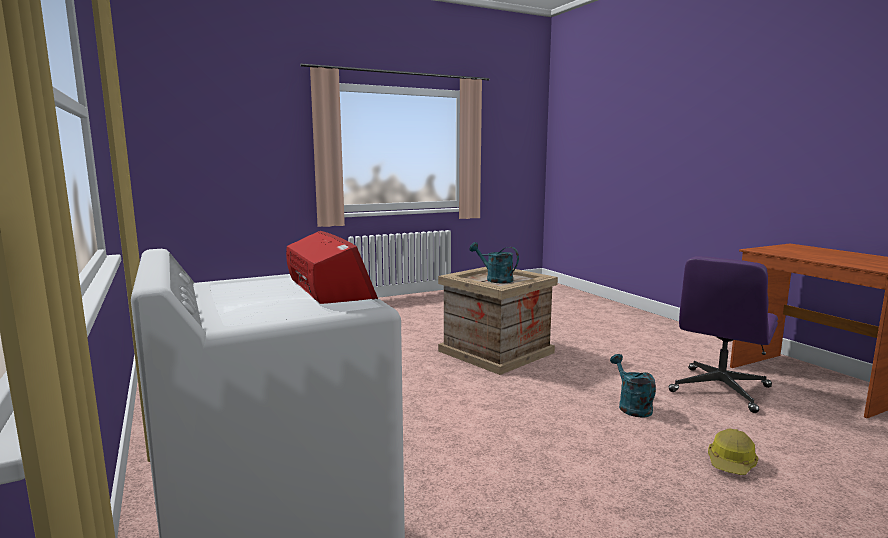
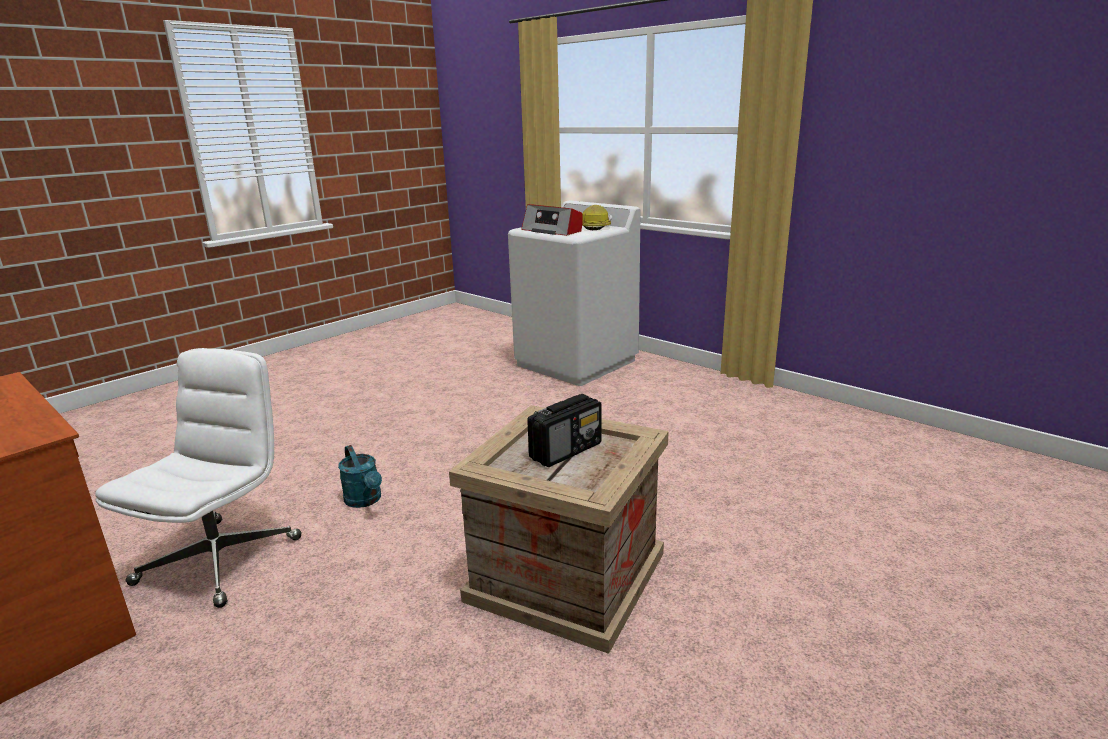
camera: 160 degrees right, 10 degrees up
turquoise watering can [469,242,519,283] -> radio [527,394,602,467]
purple office chair [669,256,778,413] -> white office chair [95,348,302,608]
hard hat [708,429,758,475] -> hard hat moved to [582,205,611,230]

